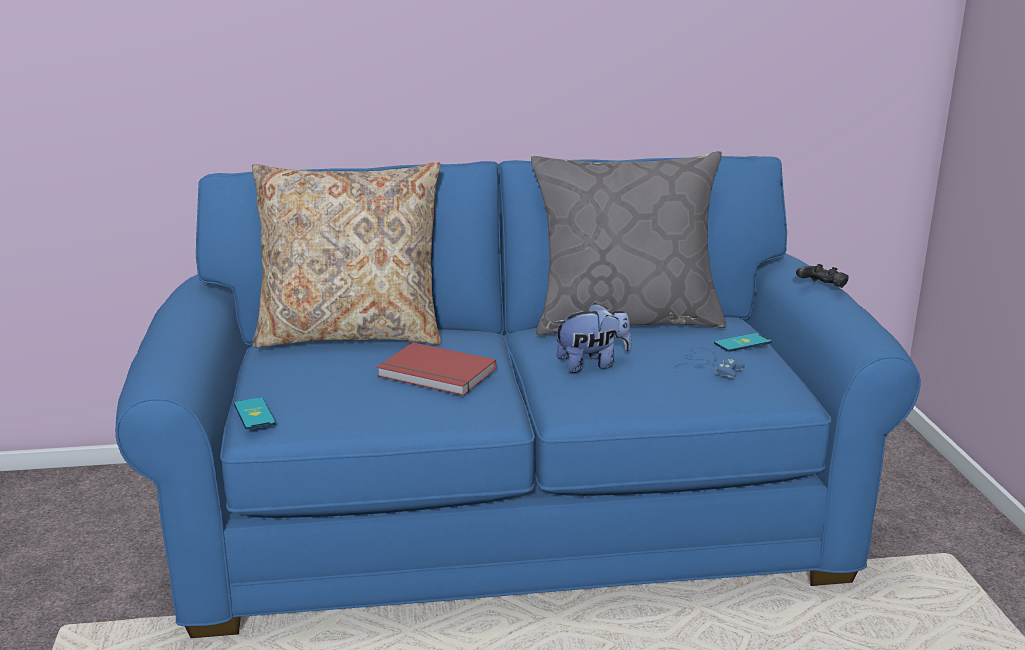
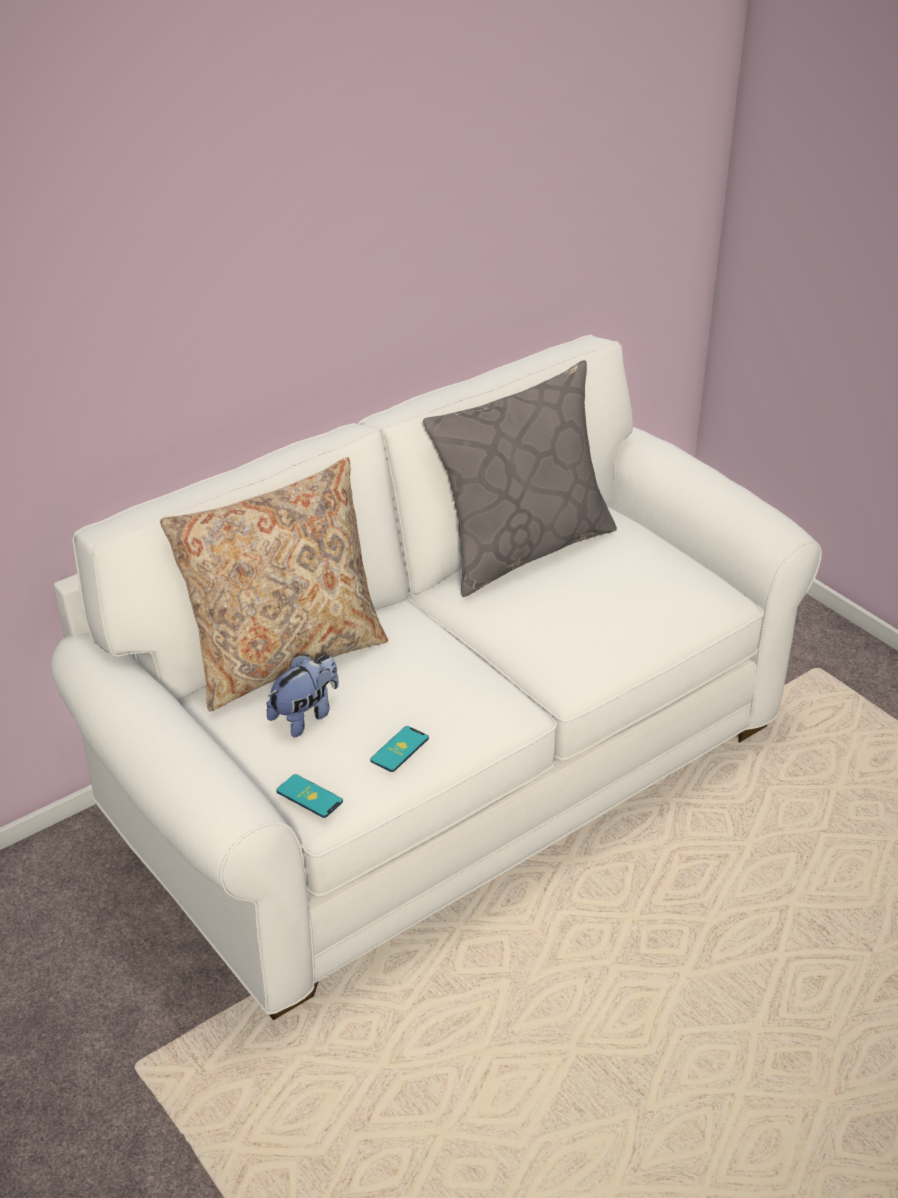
camera: 30 degrees left, 15 degrees up
blue sofa [115,156,921,638] -> white sofa [50,335,822,1020]
red book [377,342,497,396] -> none
plush toy [554,303,631,373] -> plush toy moved to [266,655,339,737]
blue game controller [674,347,745,378] -> none
phone [714,333,772,352] -> phone moved to [370,726,429,772]
black game controller [796,264,849,288] -> none

